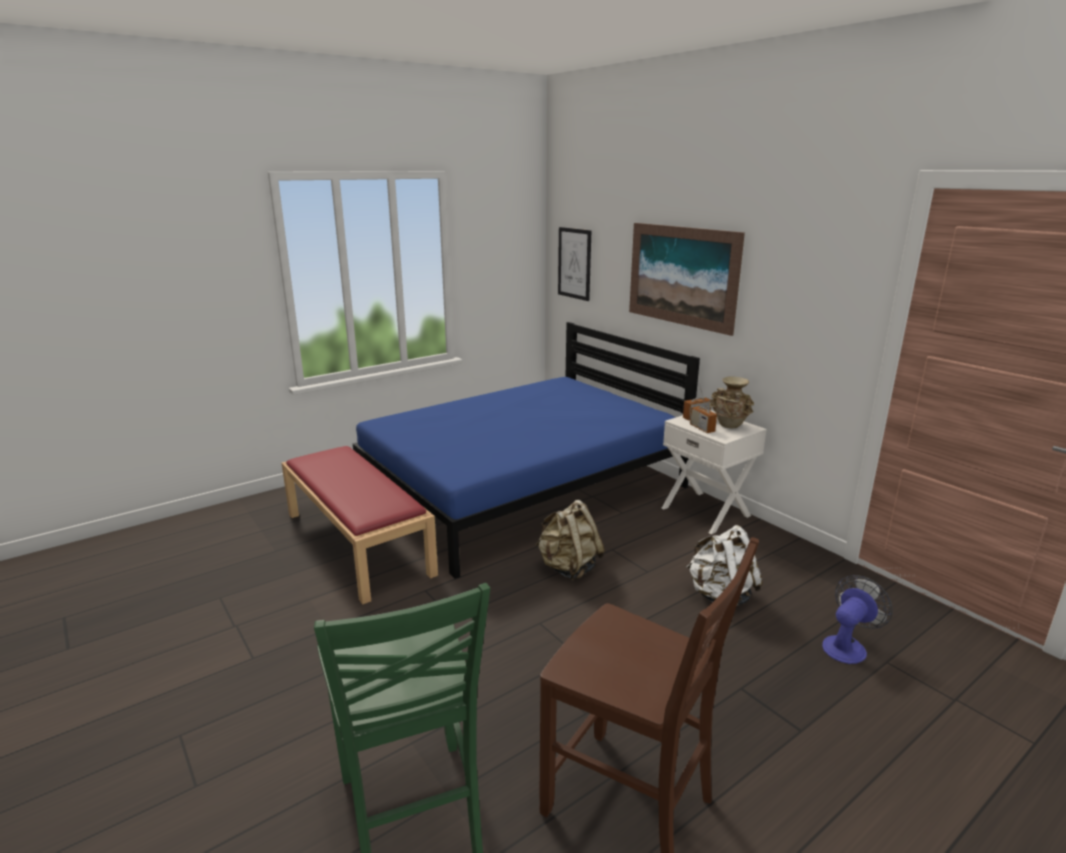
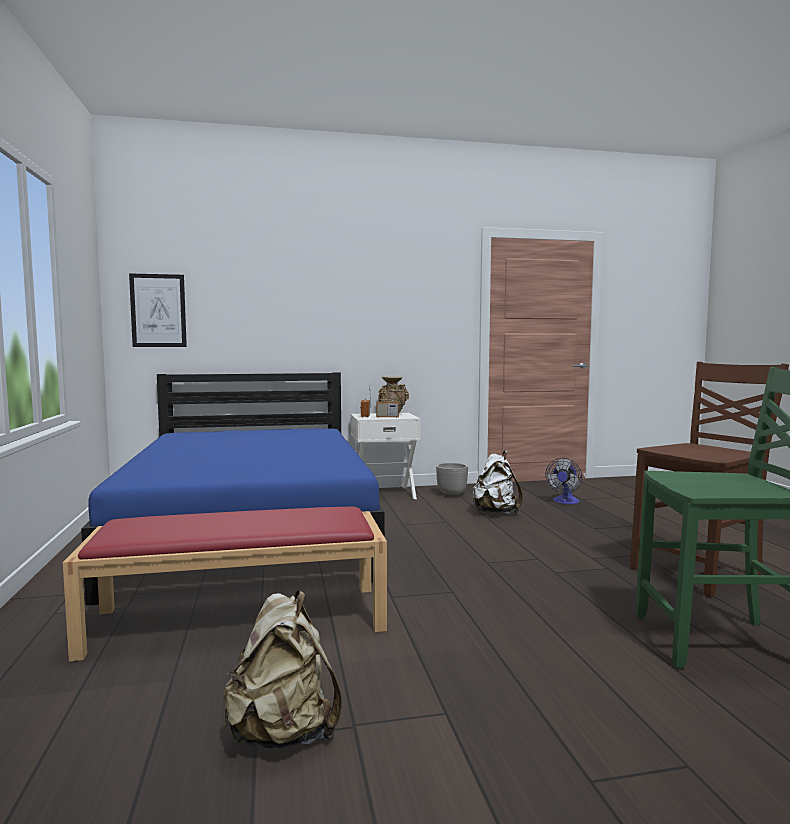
camera: 65 degrees left, 15 degrees down
beige backpack [535,500,605,581] -> beige backpack moved to [223,591,342,749]
picture [629,223,745,336] -> none
fan [822,575,893,664] -> fan turned 135 degrees counterclockwise [545,458,582,504]
none -> planter [436,463,468,497]

